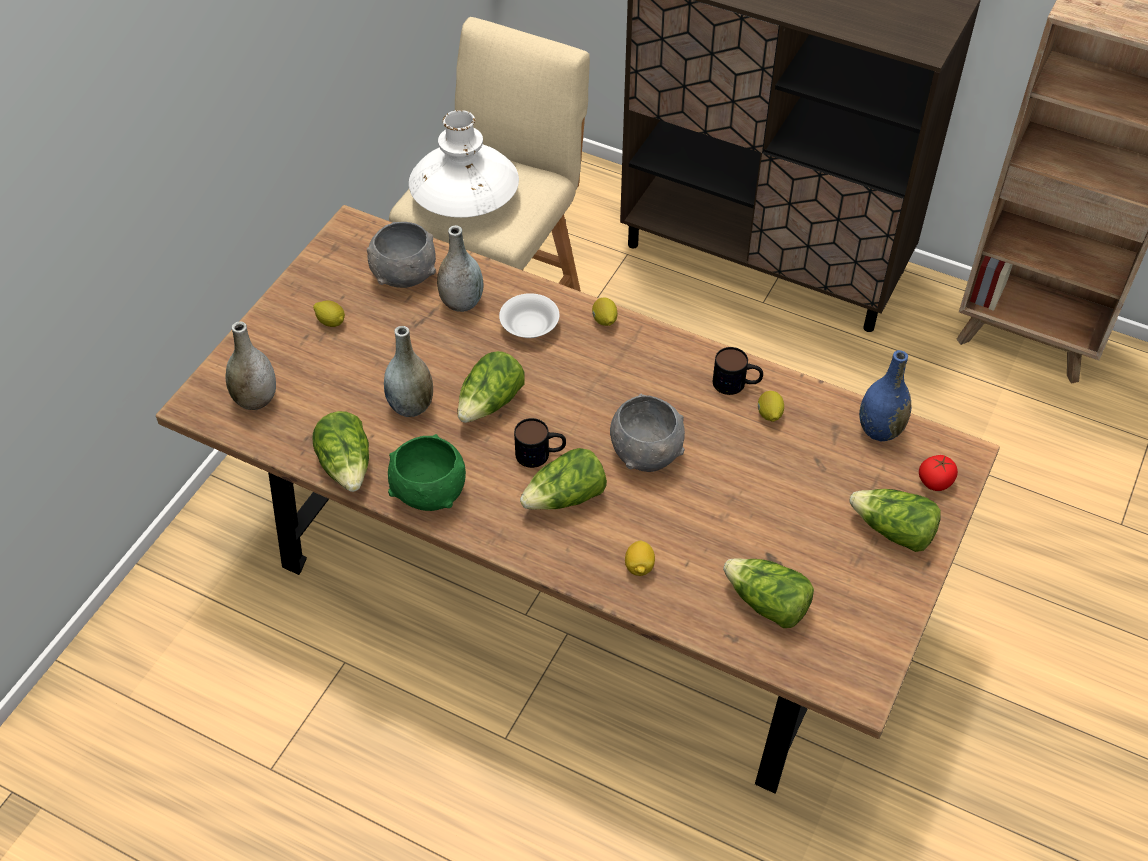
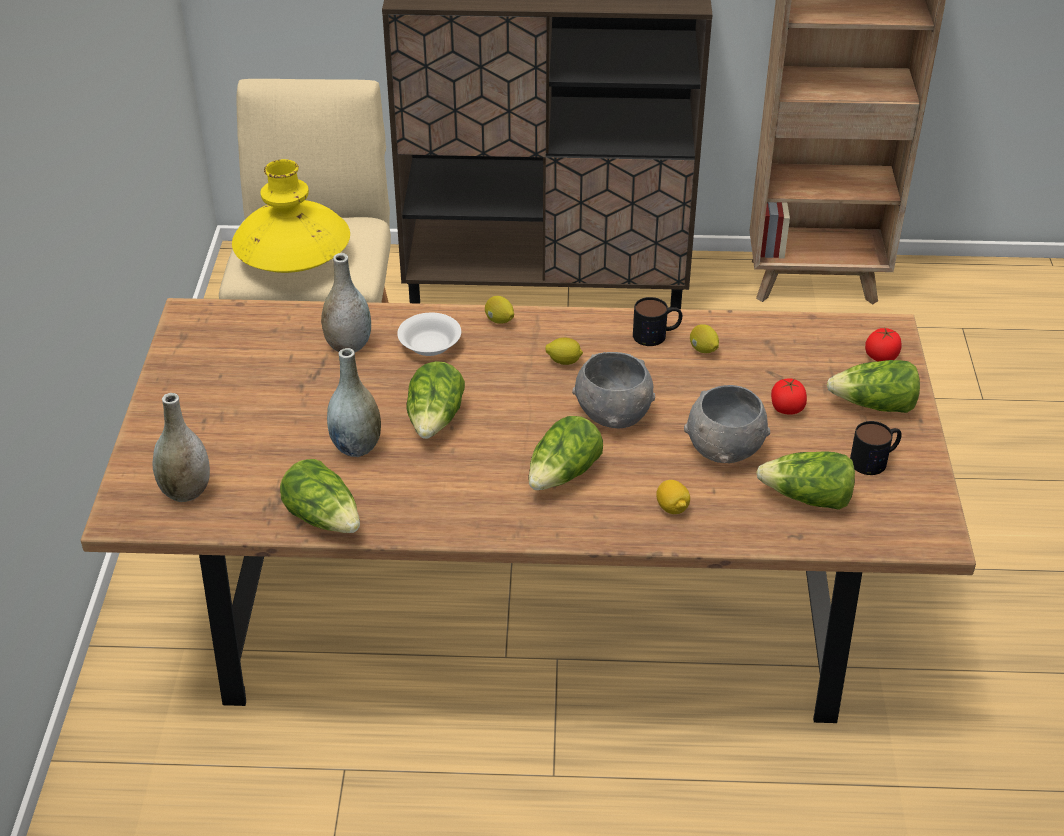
camera: 25 degrees left, 10 degrees down
lemon [313,300,345,327] -> lemon moved to [546,337,583,365]
grey bowl [367,222,436,288] -> grey bowl moved to [684,385,770,463]
green bowl [388,434,466,511] -> none
white vase [409,110,519,218] -> yellow vase [232,159,350,273]
mug [514,418,566,468] -> mug moved to [850,421,902,475]
blue vase [859,350,911,441] -> none
none -> tomato [771,378,807,415]

